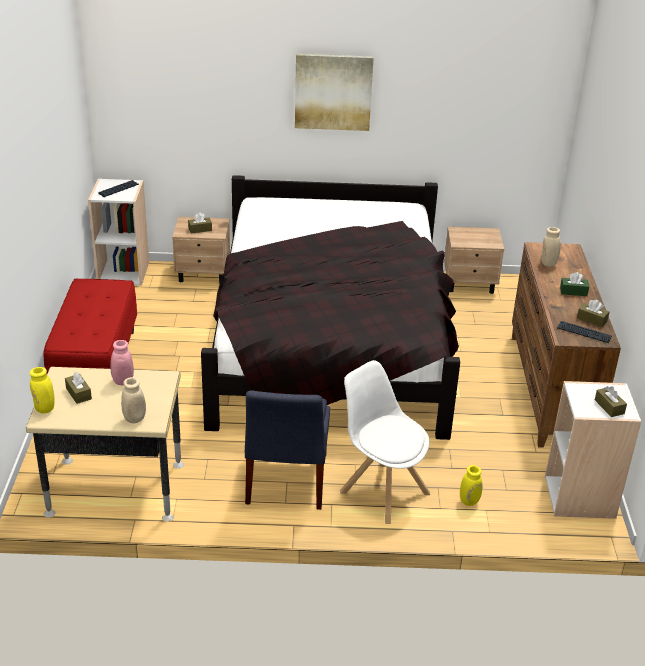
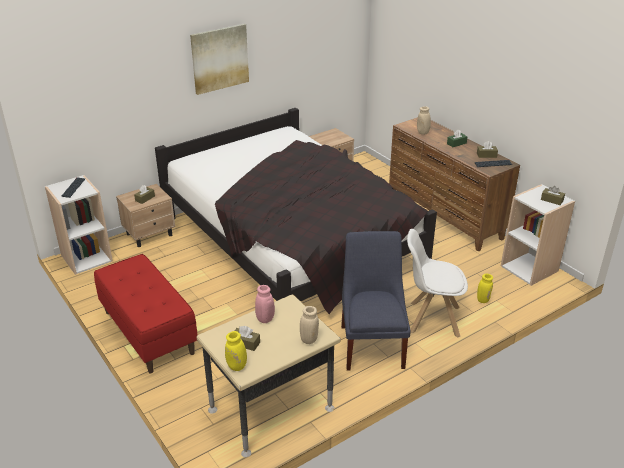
camera: 35 degrees left, 0 degrees up
blue chair [245,390,330,510] -> blue chair turned 150 degrees counterclockwise [341,231,411,370]

